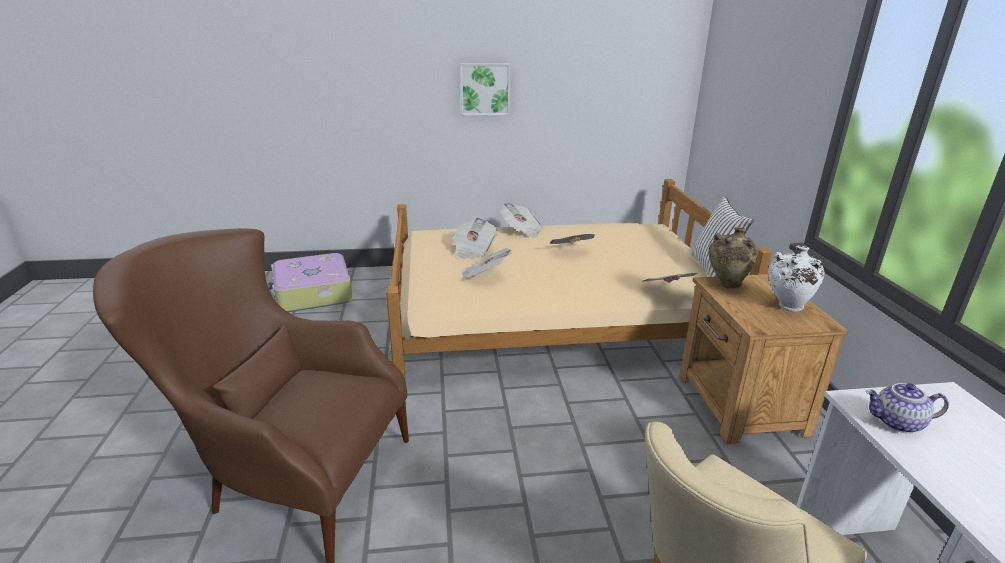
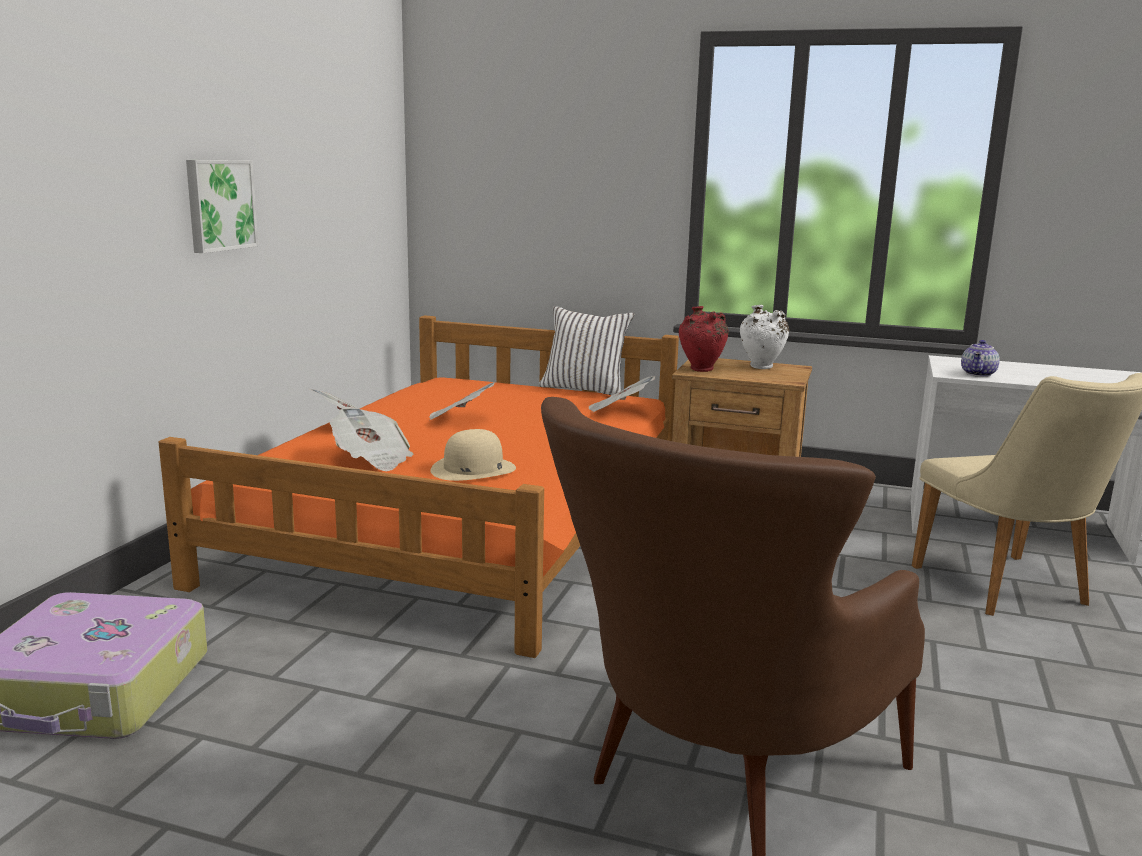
camera: 65 degrees left, 10 degrees down
beige bed [386,179,772,379] -> orange bed [159,315,679,658]
newspaper [462,248,512,280] -> beige hat [430,429,516,481]
beige vase [709,227,758,289] -> red vase [679,306,728,372]

